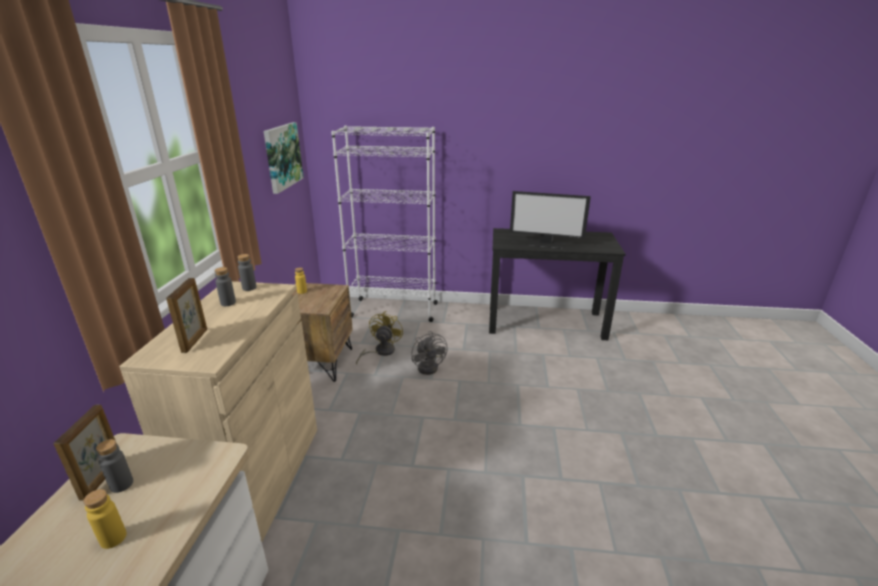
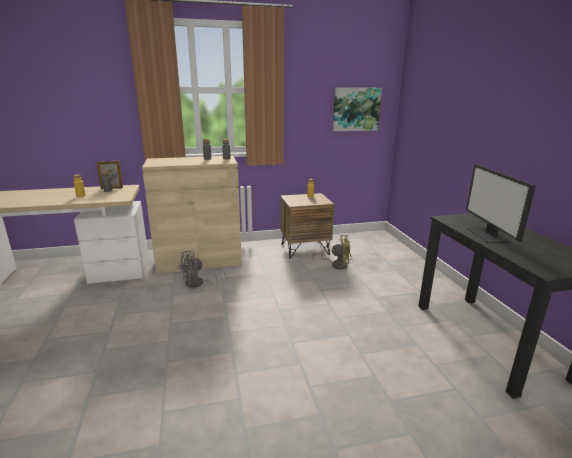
camera: 70 degrees right, 5 degrees down
picture frame [166,278,207,353] -> none
white bookcase [331,125,438,322] -> none
grey fan [411,331,448,375] -> grey fan moved to [178,251,226,288]

